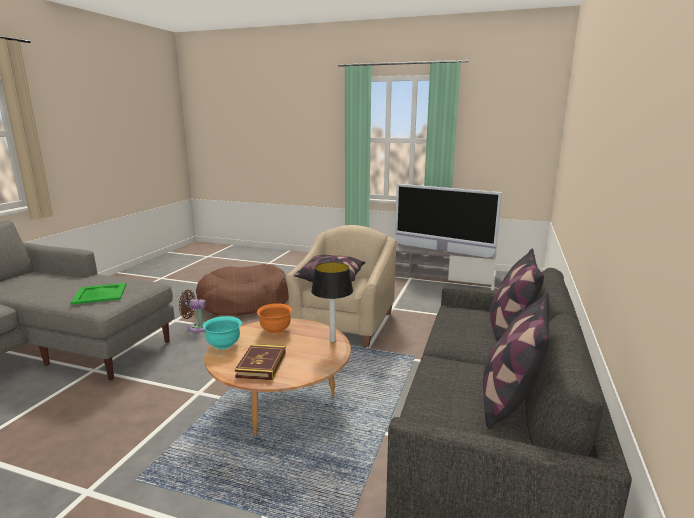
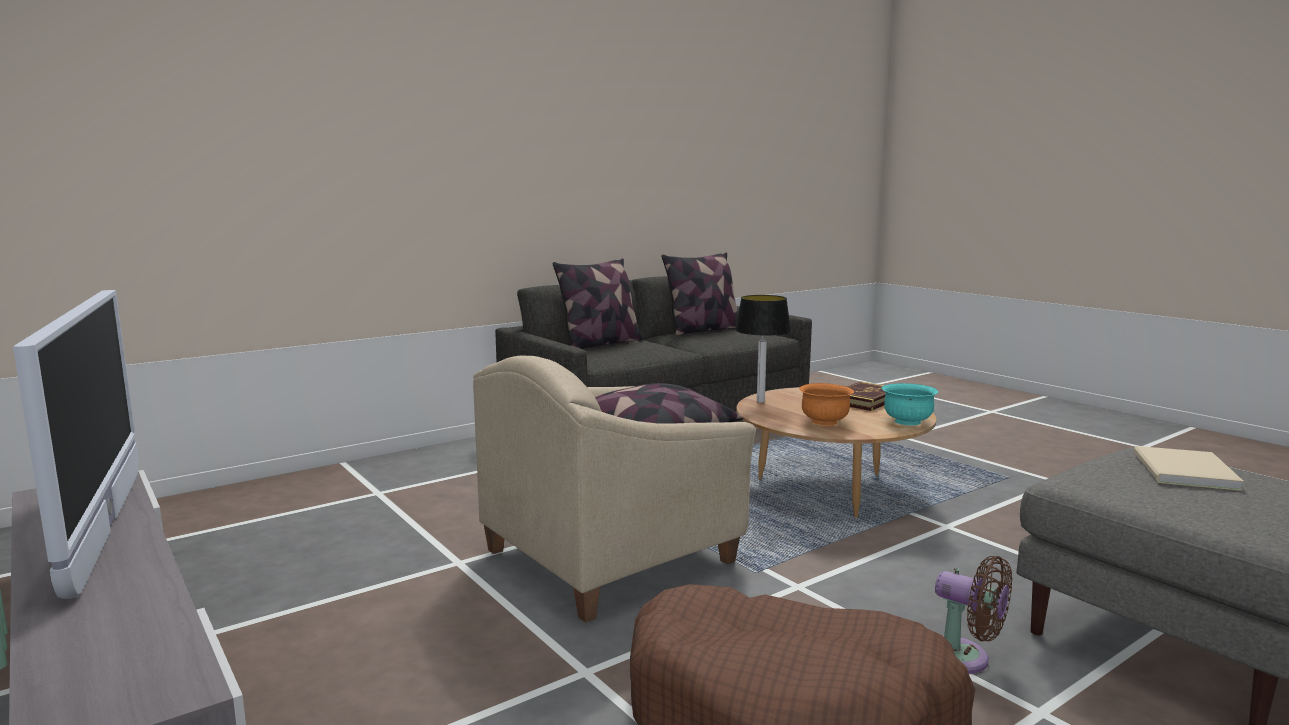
camera: 145 degrees left, 5 degrees down
green tray [70,283,126,305] -> beige book [1134,446,1244,491]

